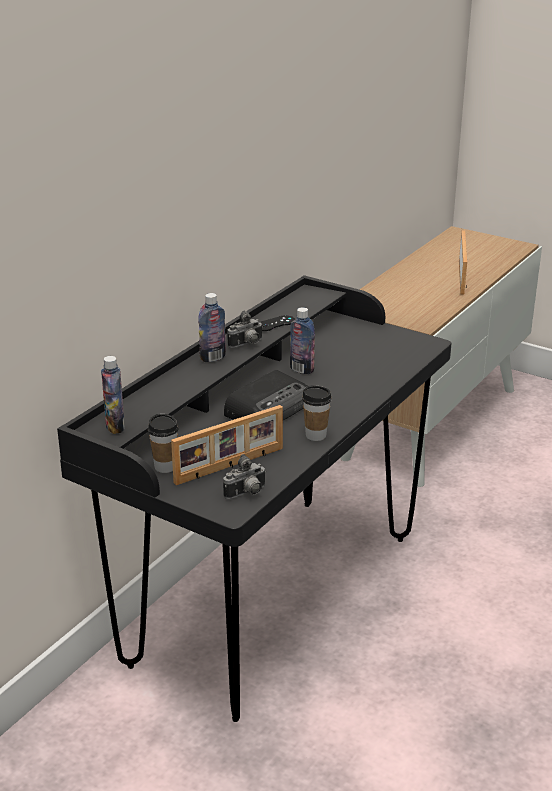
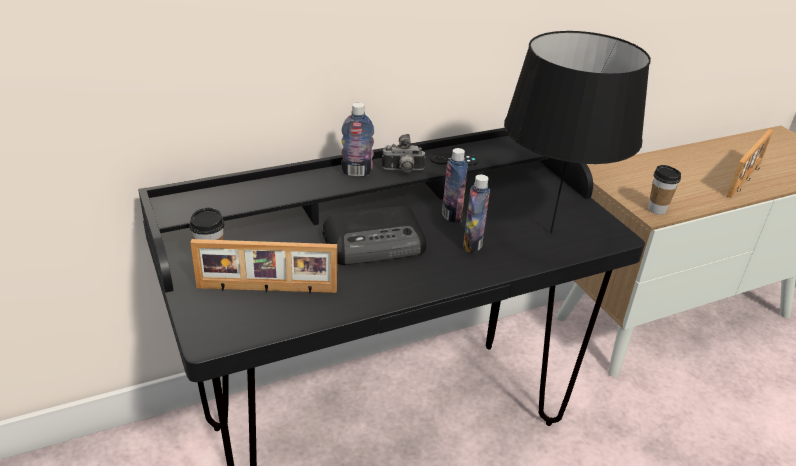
camera: 30 degrees right, 5 degrees up
bottle [101,356,125,434] -> bottle moved to [463,175,490,253]
camera [223,454,266,499] -> none
cup [302,385,332,441] -> cup moved to [648,165,681,215]
none -> black table lamp [504,31,651,233]

